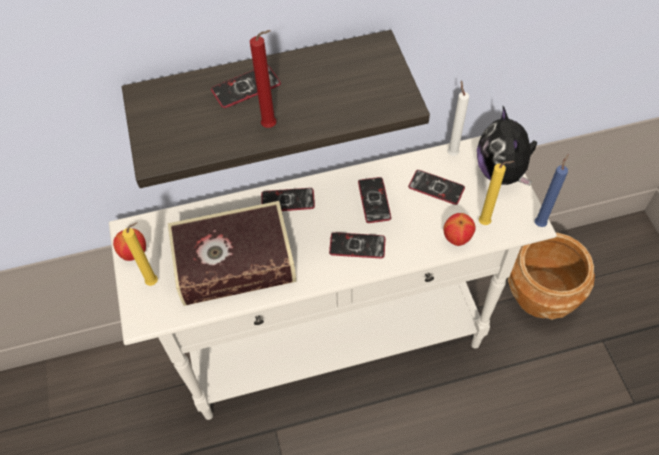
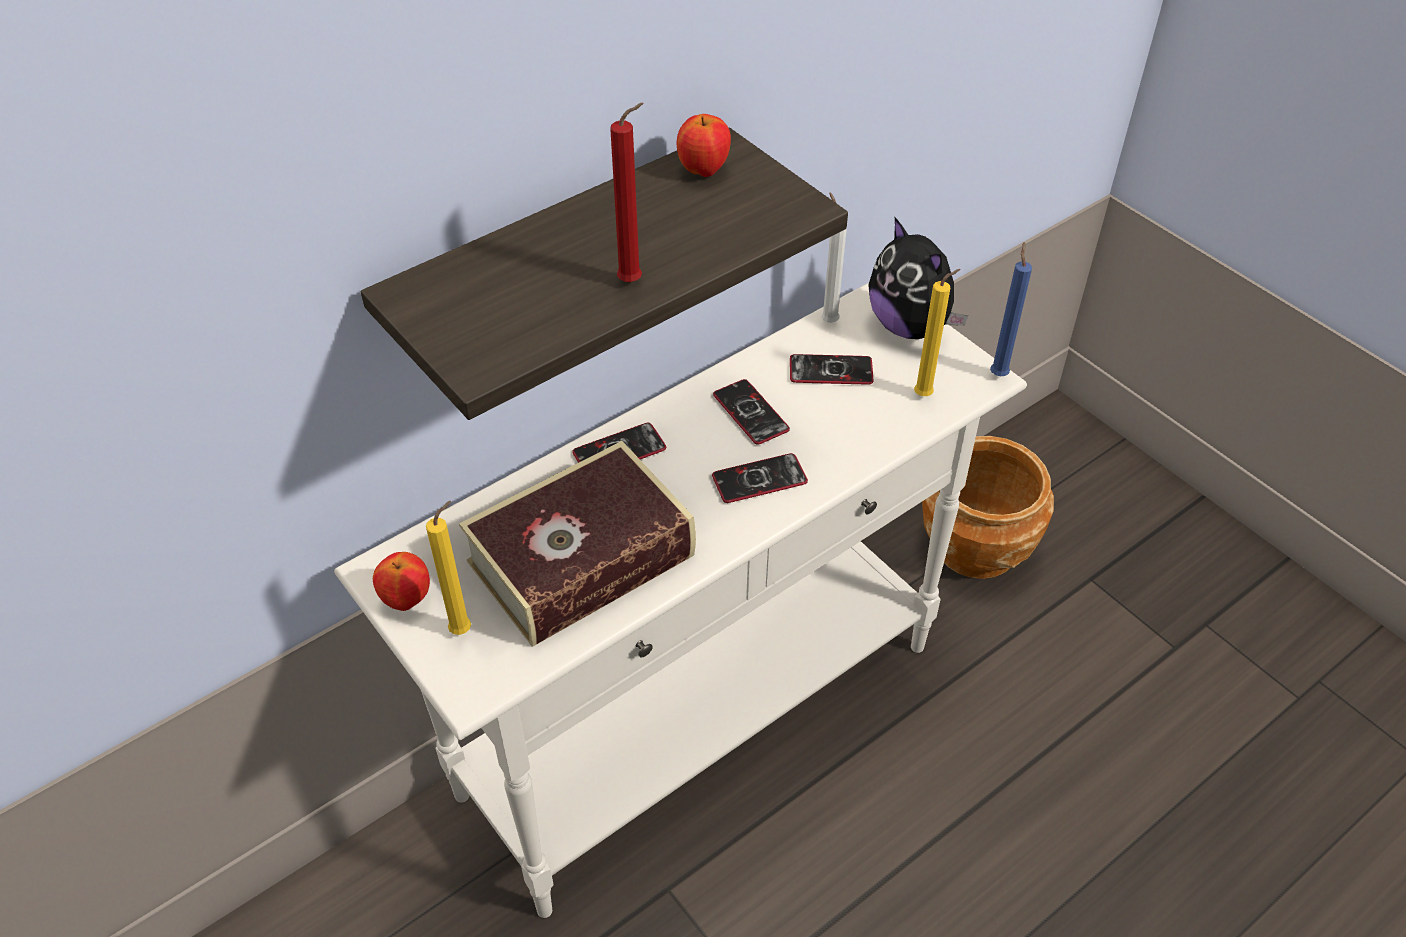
camera: 25 degrees left, 10 degrees down
phone [211,66,281,108] -> none
apple [443,213,476,246] -> apple moved to [677,114,731,177]

